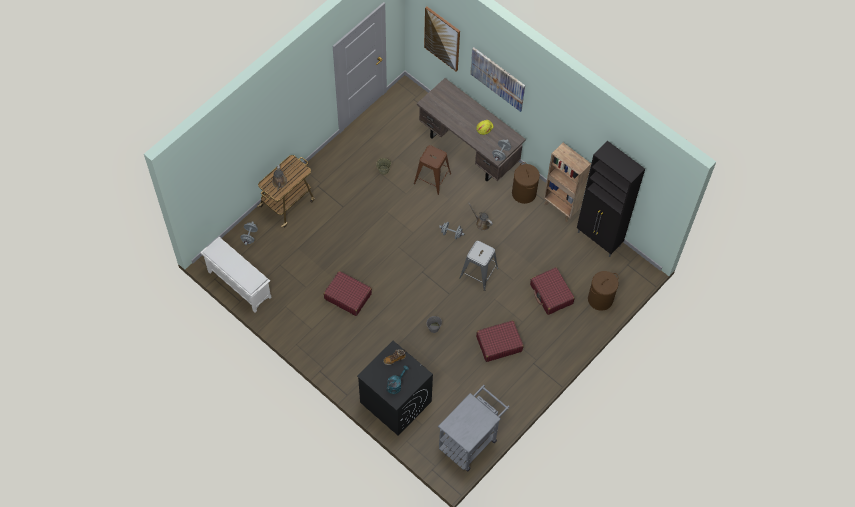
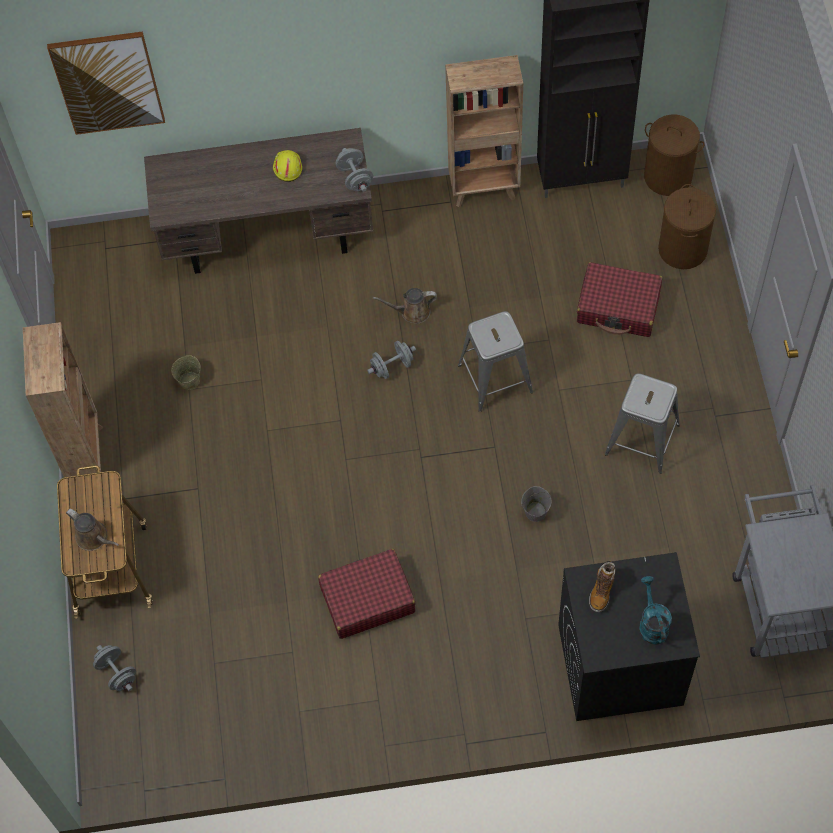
camera: 45 degrees left, 0 degrees up
white shoe rack [201,237,271,313] -> none
brown stool [414,145,451,195] -> none
picture [470,47,525,112] -> none
red suitcase [476,320,524,362] -> grey stool [605,373,680,474]
brown laundry basket [512,162,540,204] -> brown laundry basket moved to [644,115,704,196]
none -> brown bookcase [23,322,103,485]

